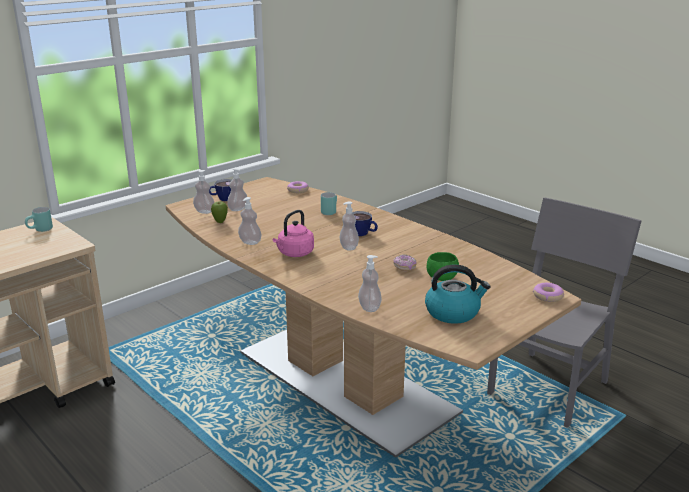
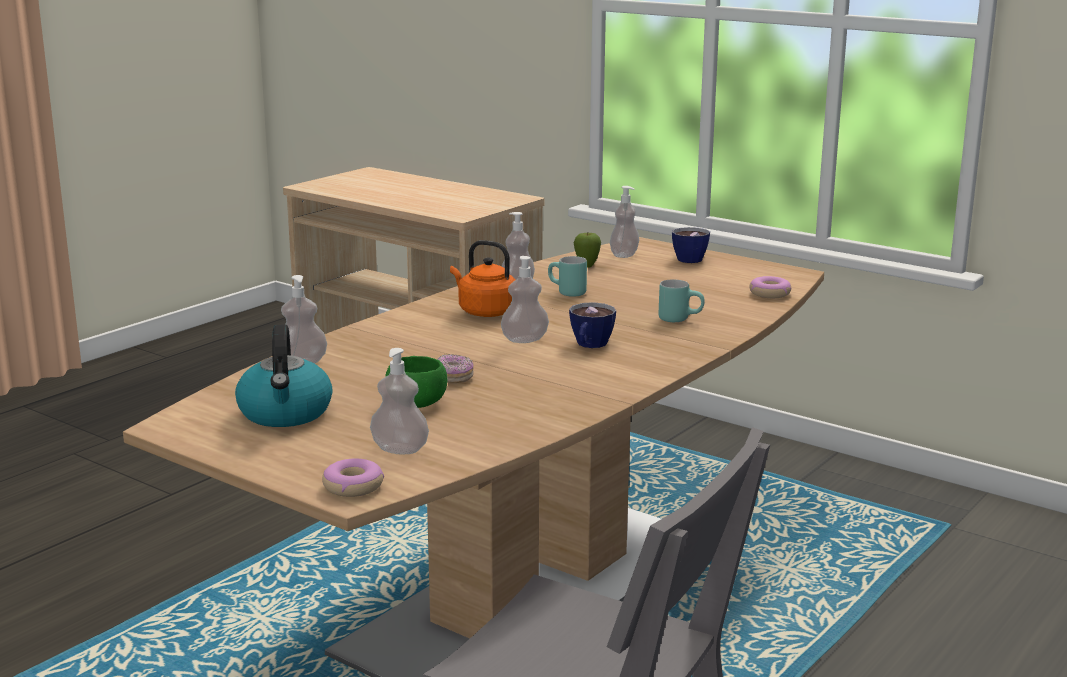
camera: 80 degrees right, 5 degrees down
turquoise mug [25,207,53,232] -> turquoise mug moved to [548,256,587,297]
soap dispenser [227,168,247,211] -> soap dispenser moved to [370,348,429,454]
pink kettle [273,210,314,257] -> orange kettle [450,240,516,317]

